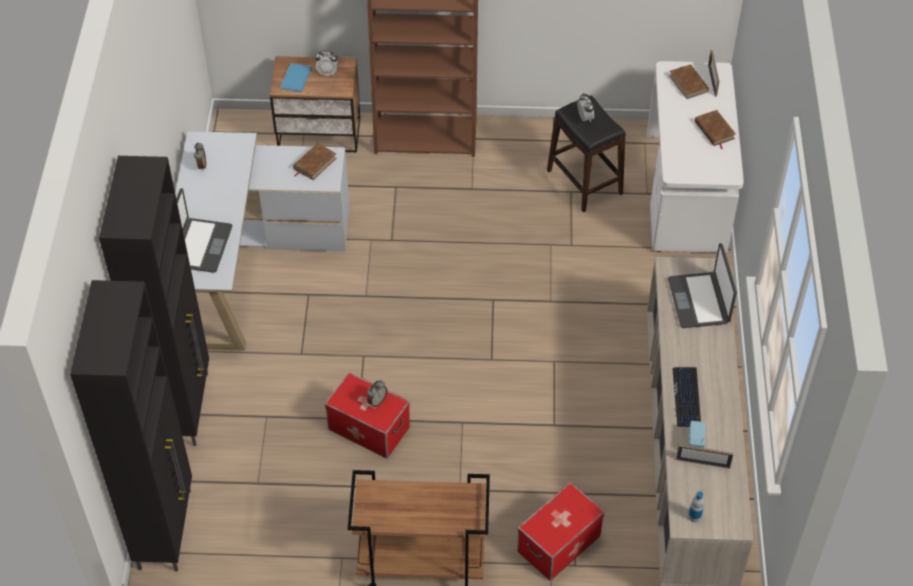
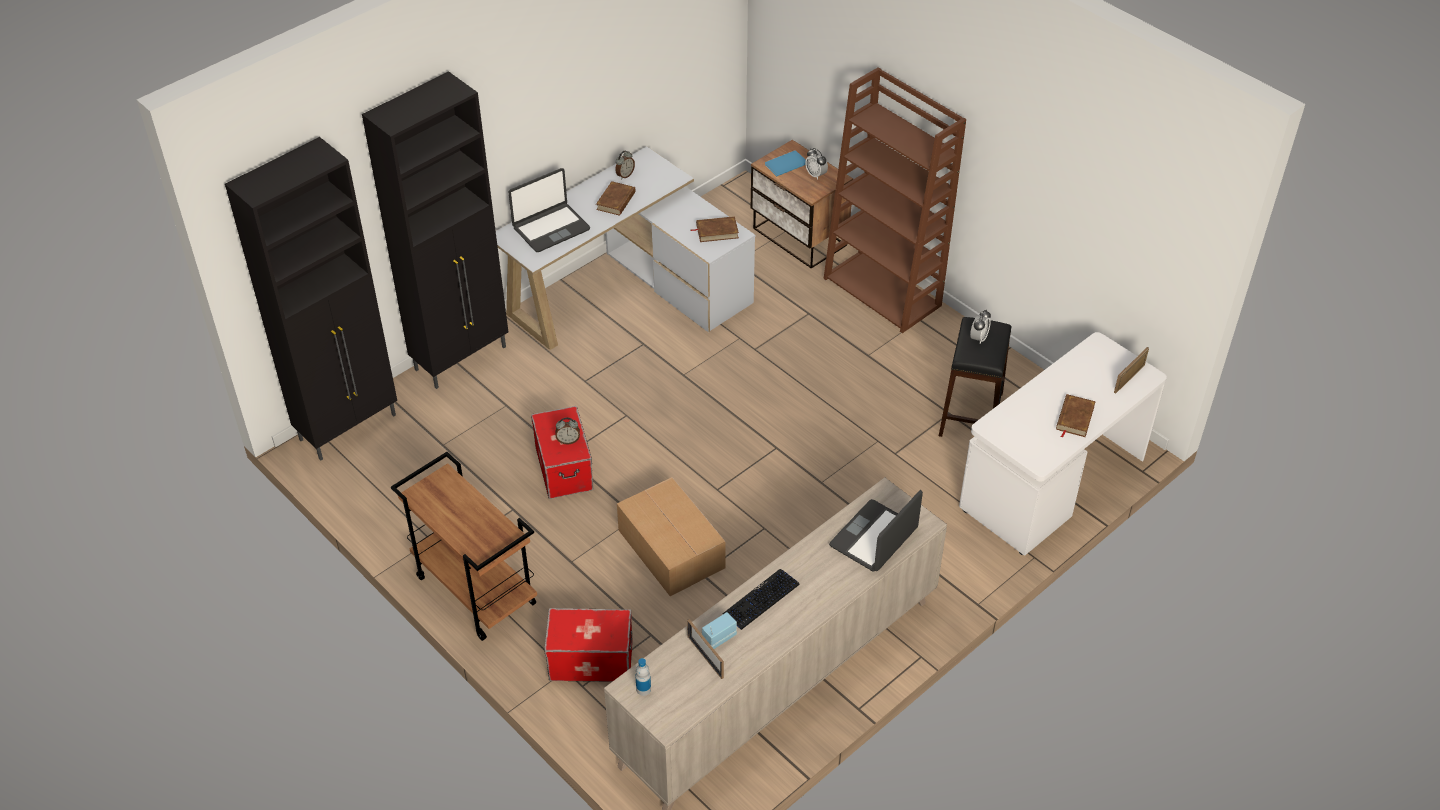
camera: 45 degrees right, 5 degrees down
brown book [669,64,709,99] -> brown book moved to [596,181,636,216]
none -> cardboard box [617,477,725,596]

